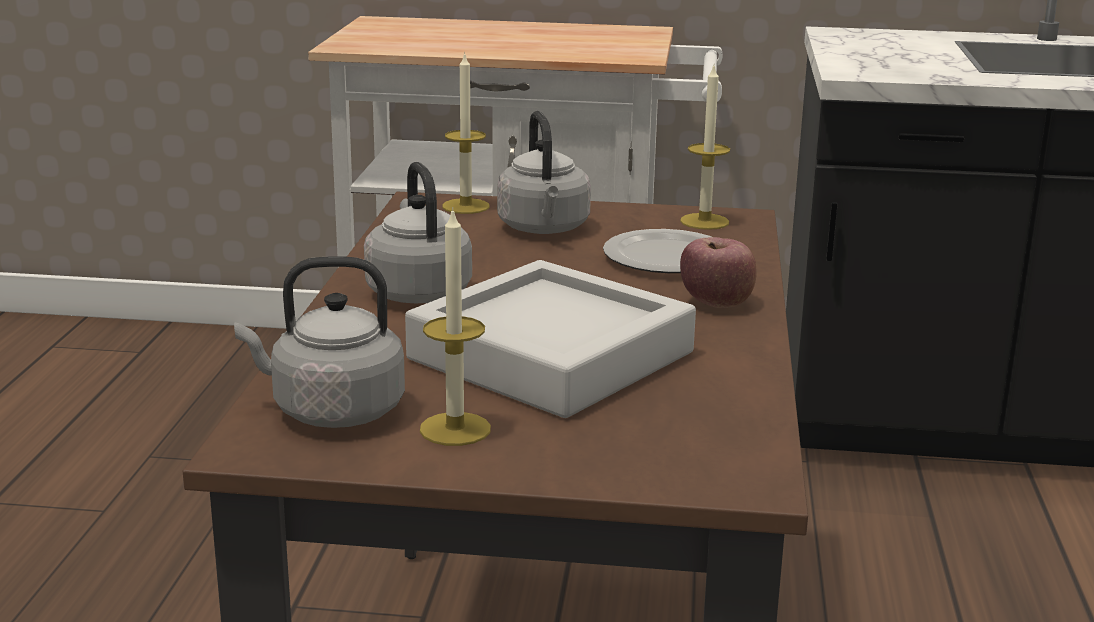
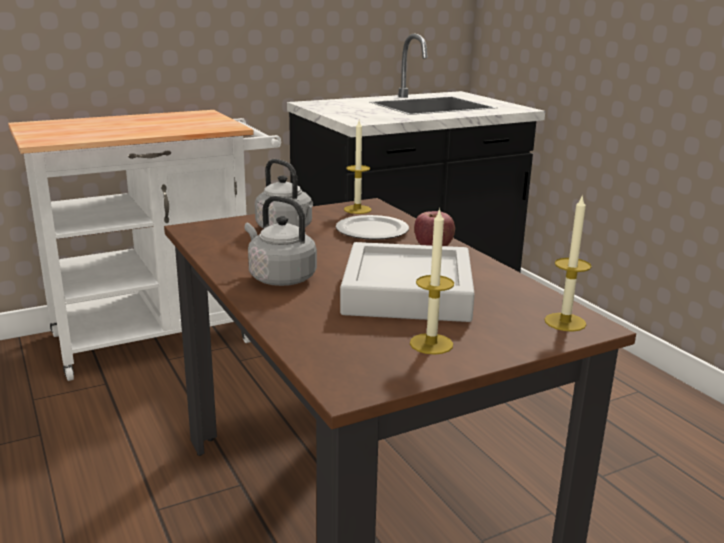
camera: 35 degrees left, 0 degrees up
grey kettle [234,256,405,428] -> none
candle [442,52,490,214] -> candle moved to [544,194,592,332]

